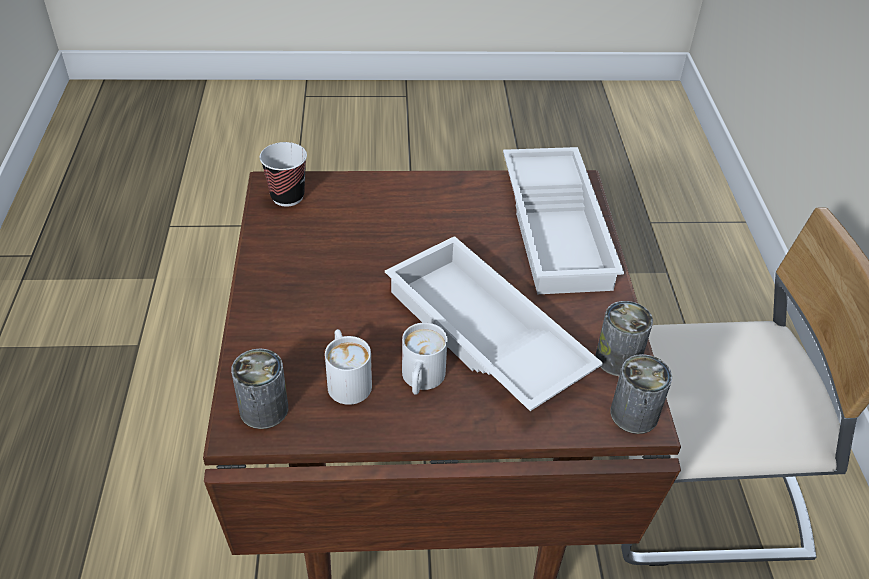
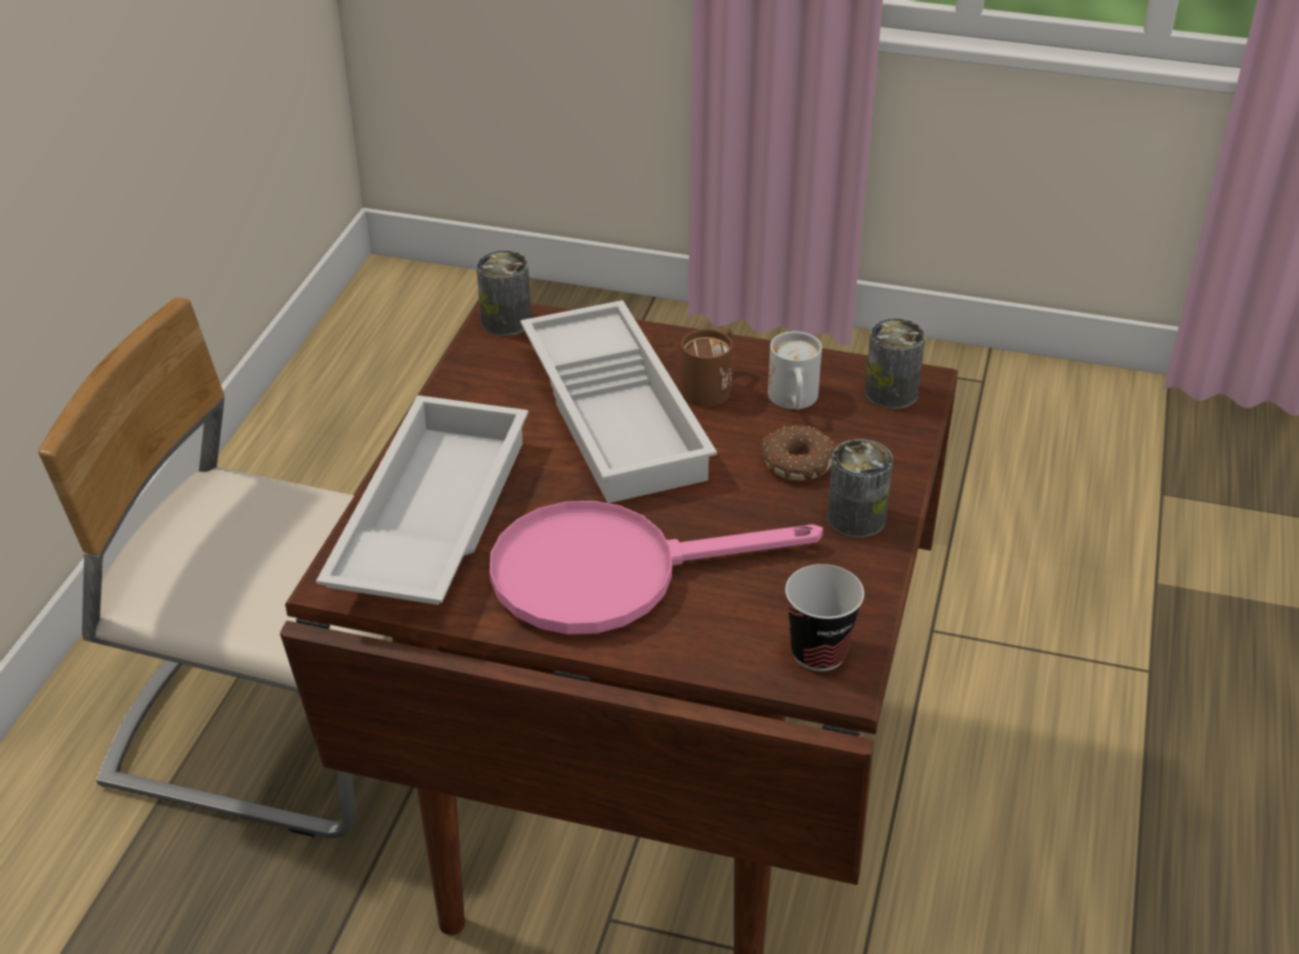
camera: 160 degrees left, 5 degrees down
white mug [402,322,448,395] -> brown mug [681,328,733,407]
can [596,301,653,376] -> can moved to [827,439,893,538]
none -> pink frying pan [490,501,823,635]
none -> donut [762,426,834,481]

